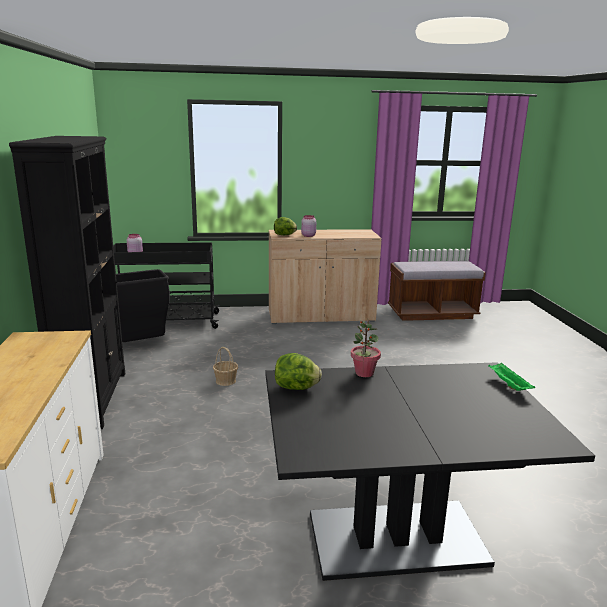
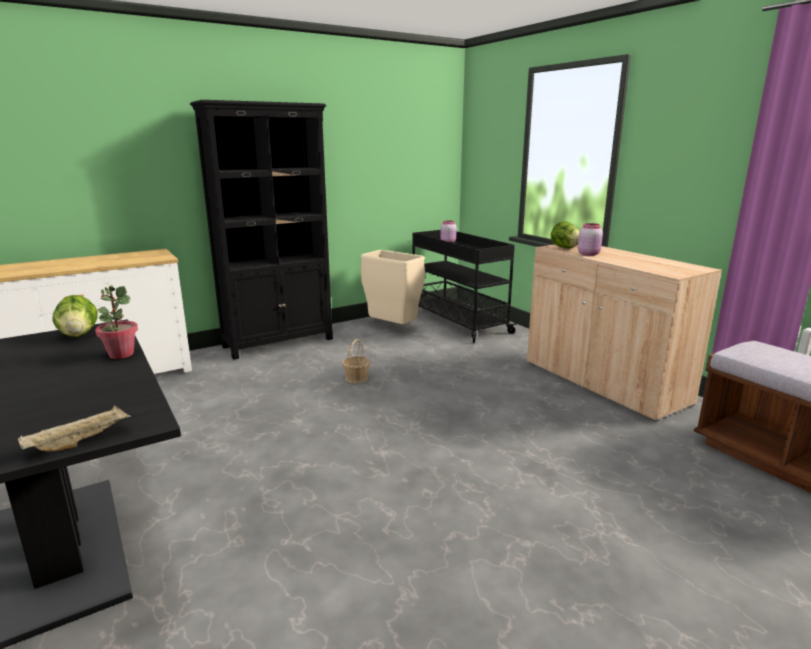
camera: 65 degrees right, 0 degrees up
black trash can [116,269,170,342] -> beige trash can [361,250,425,324]
green tray [488,363,535,391] -> beige tray [18,406,130,452]

